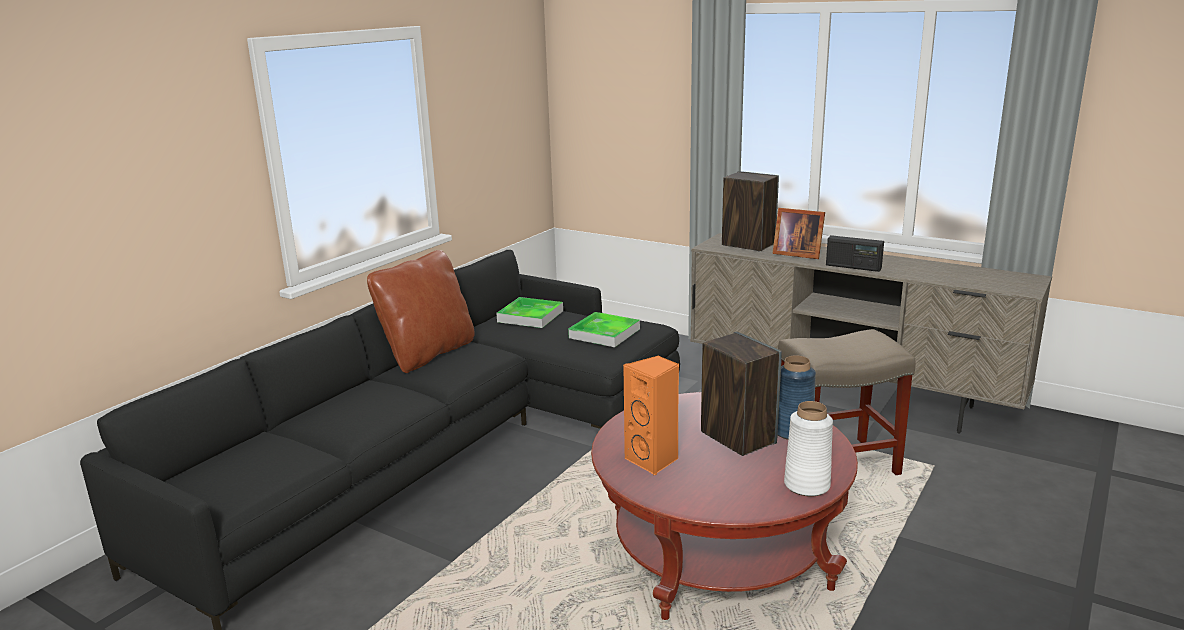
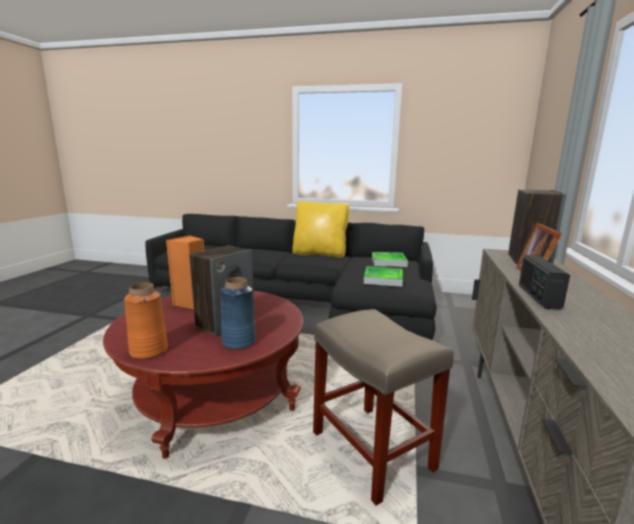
camera: 70 degrees right, 5 degrees down
brown pillow [367,250,475,373] -> yellow pillow [292,201,349,257]
white vase [784,401,833,497] -> orange vase [124,282,168,359]

